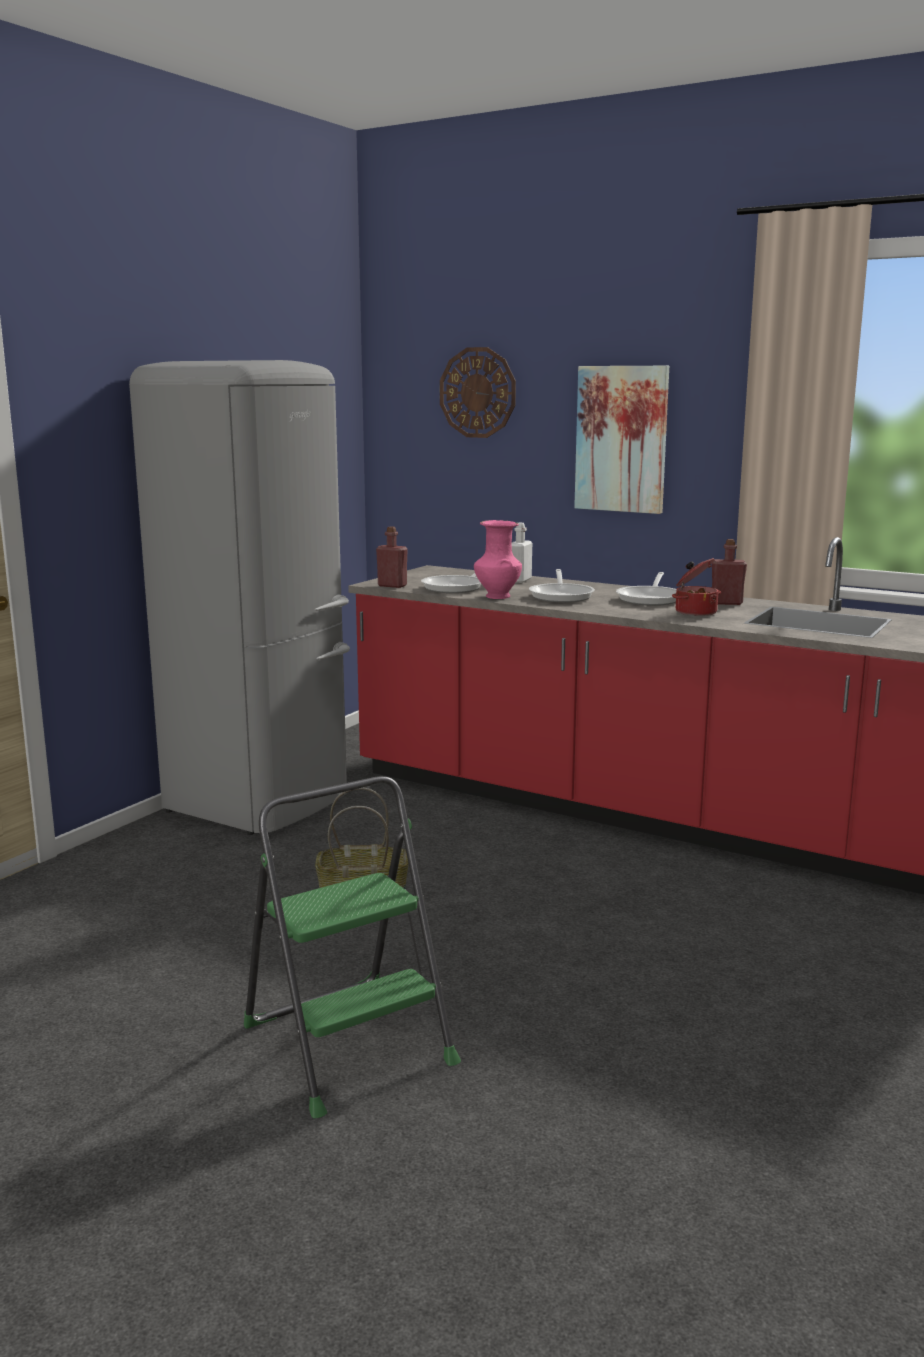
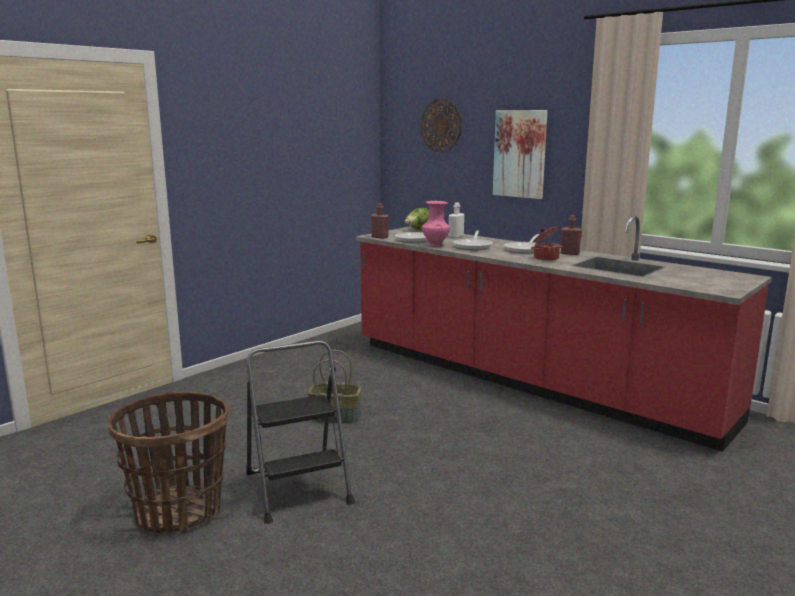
camera: 10 degrees right, 0 degrees up
grey fridge [129,360,350,835] -> none
green step ladder [244,776,461,1118] -> black step ladder [246,341,355,524]
none -> basket [108,392,229,535]
none -> lettuce [405,208,429,230]

